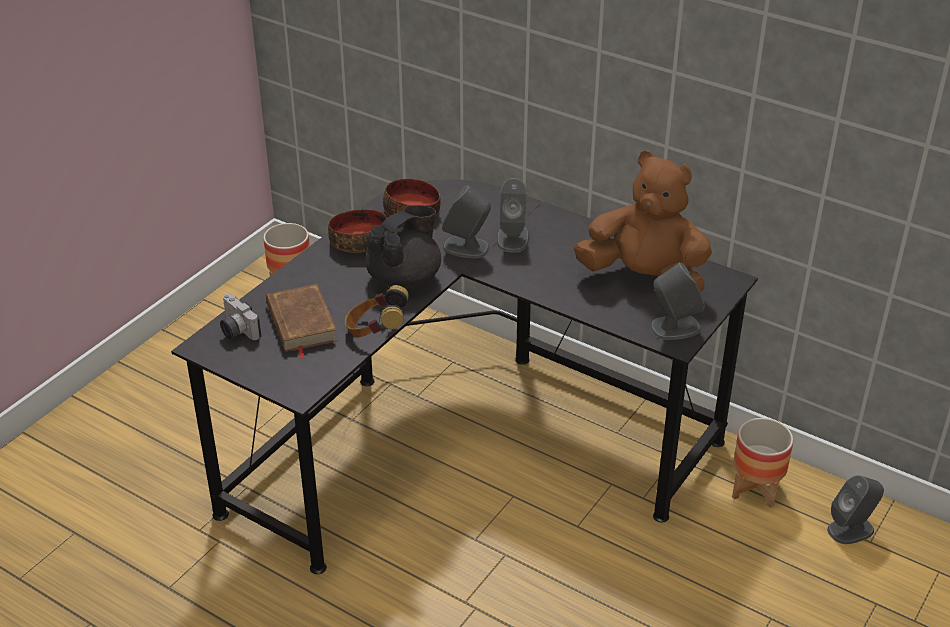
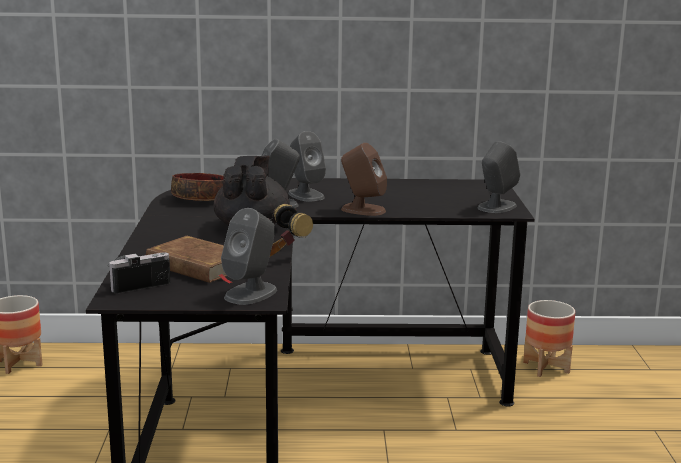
camera: 35 degrees left, 20 degrees down
camera [220,293,261,340] -> camera turned 135 degrees clockwise [108,252,171,293]
bowl [328,209,388,253] -> none
brown plush toy [574,151,712,292] -> none
grey speaker [827,475,884,544] -> grey speaker moved to [221,208,277,305]
none -> brown speaker [341,143,387,216]

